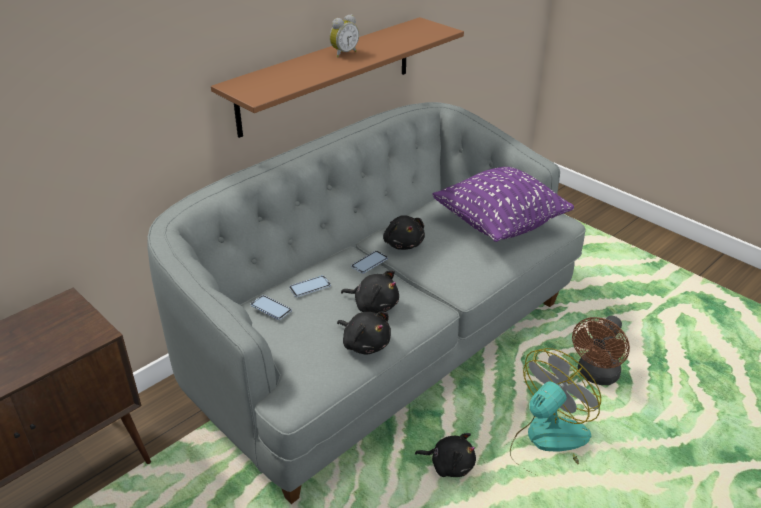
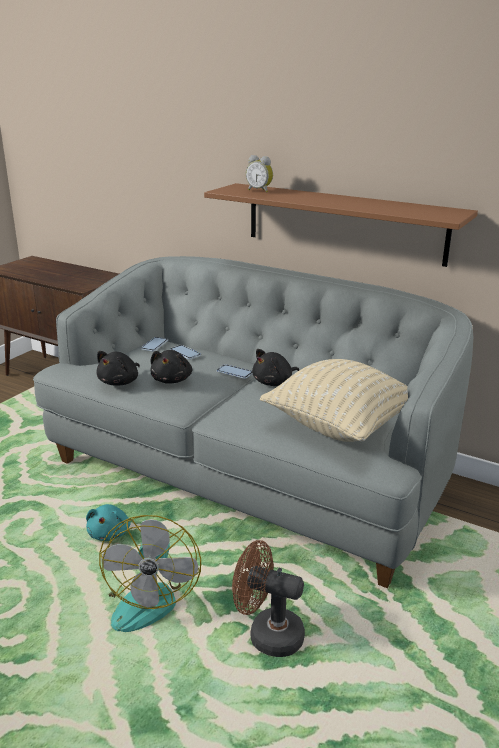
camera: 75 degrees right, 10 degrees down
alarm clock [330,14,359,57] -> alarm clock moved to [246,155,273,193]
black plush toy [415,433,476,477] -> turquoise plush toy [86,504,131,541]
purple pillow [432,167,574,242] -> beige pillow [260,359,408,442]
fan [510,348,601,474] -> fan turned 60 degrees clockwise [99,515,201,632]

